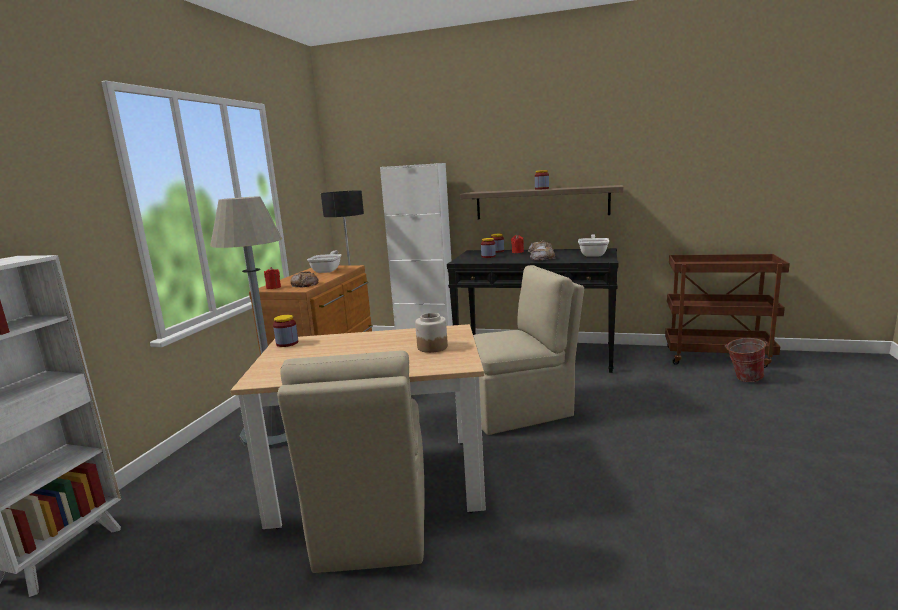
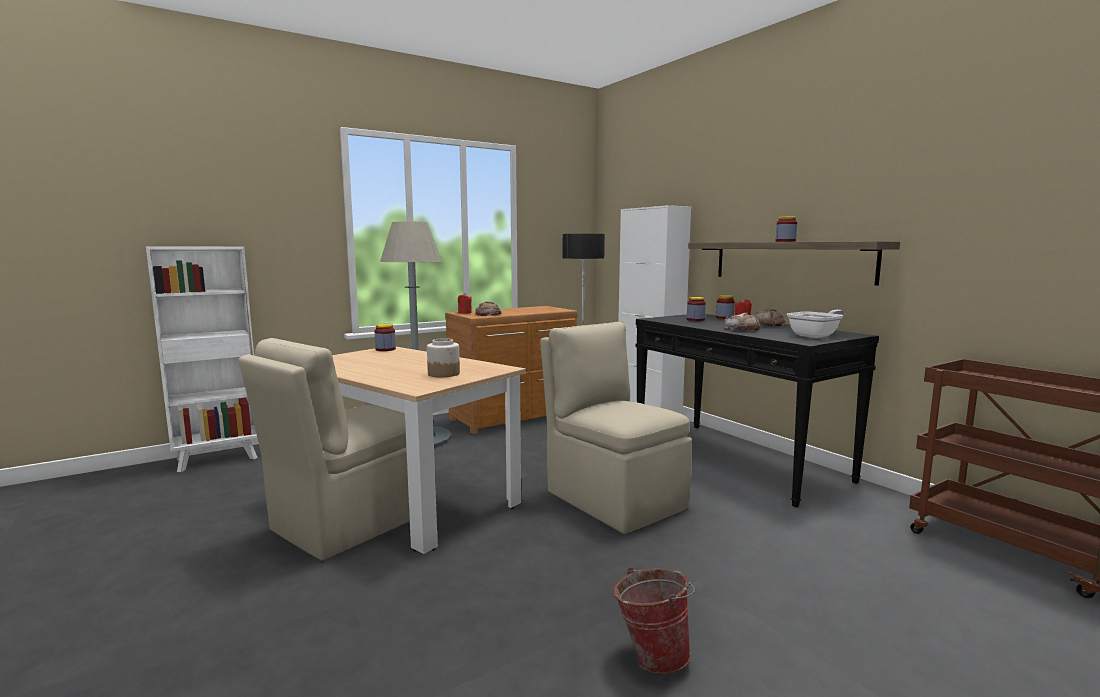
camera: 40 degrees right, 5 degrees down
frying pan [307,251,341,273] -> none
beige chair [473,265,584,435] -> beige chair turned 150 degrees counterclockwise [540,322,692,534]
bucket [725,338,767,382] -> bucket moved to [613,568,695,674]

